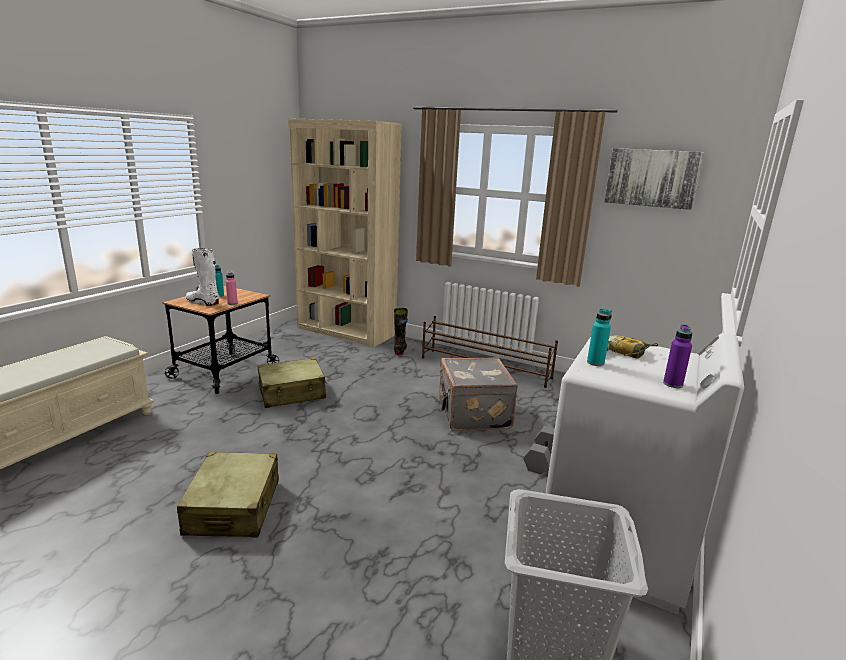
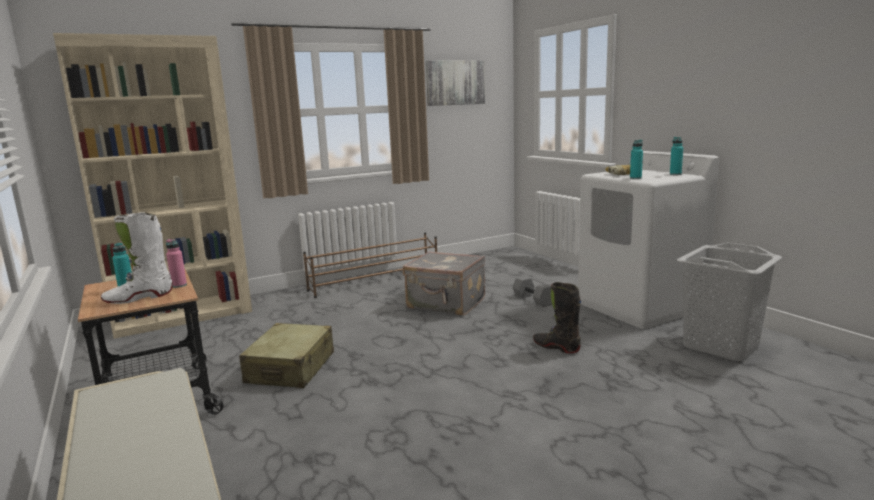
camera: 55 degrees left, 5 degrees down
beige suitcase [177,452,279,538] -> none
black boot [394,308,408,355] -> black boot moved to [533,282,581,353]
purple bottle [663,324,692,388] -> turquoise bottle [670,137,683,175]

